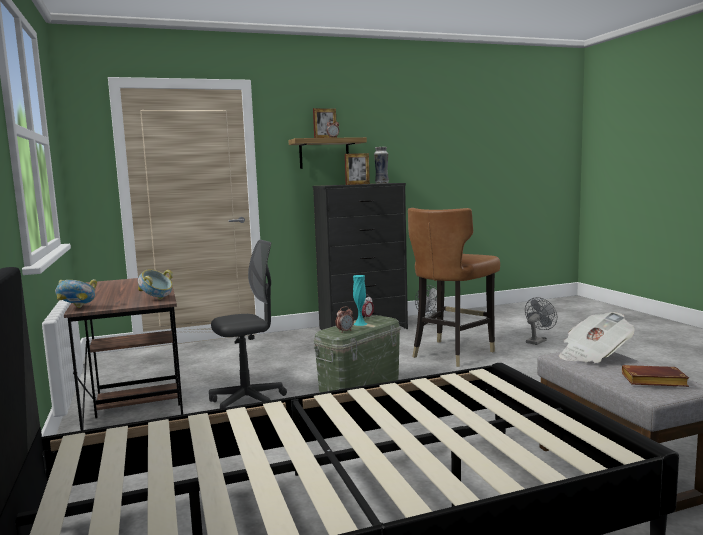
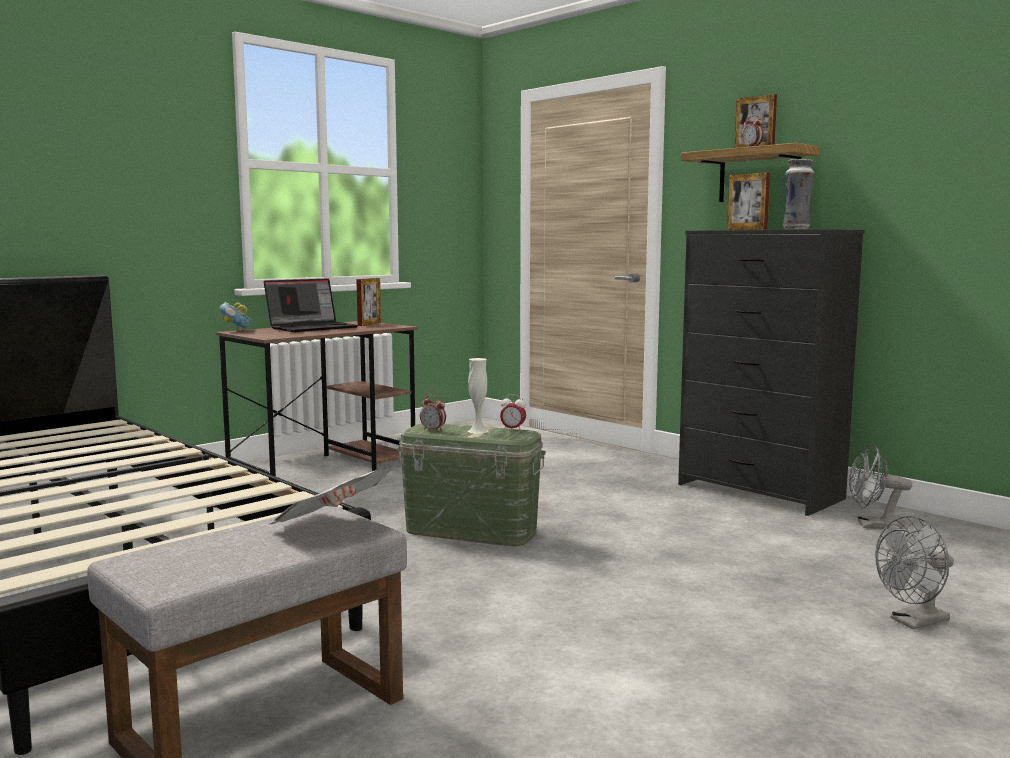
camera: 65 degrees right, 0 degrees up
bowl [138,270,173,300] -> none
grey office chair [209,240,287,408] -> none
turquoise vase [353,275,367,326] -> white vase [468,358,488,434]
brown chair [408,208,500,367] -> none
grey fan [525,297,557,345] -> grey fan turned 135 degrees clockwise [875,516,954,629]
brown book [622,365,689,387] -> none
none -> laptop [264,279,358,332]
none -> picture frame [356,278,381,326]

